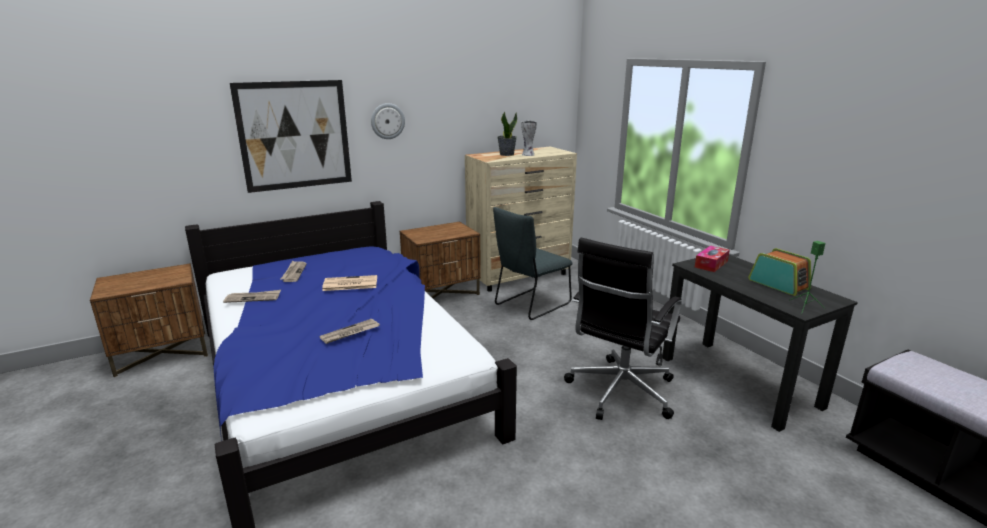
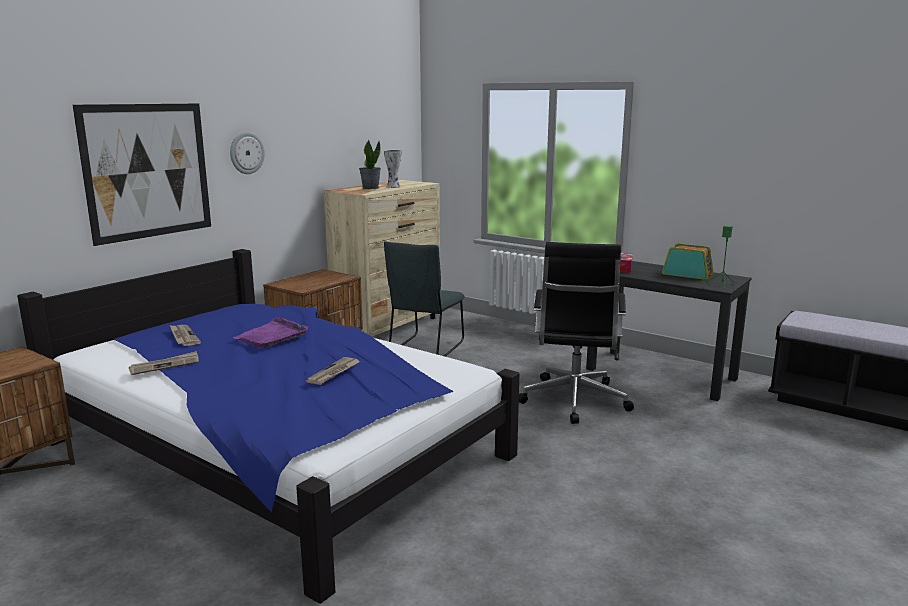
camera: 25 degrees left, 5 degrees down
newspaper [322,275,377,291] -> purple tray [233,318,308,348]

